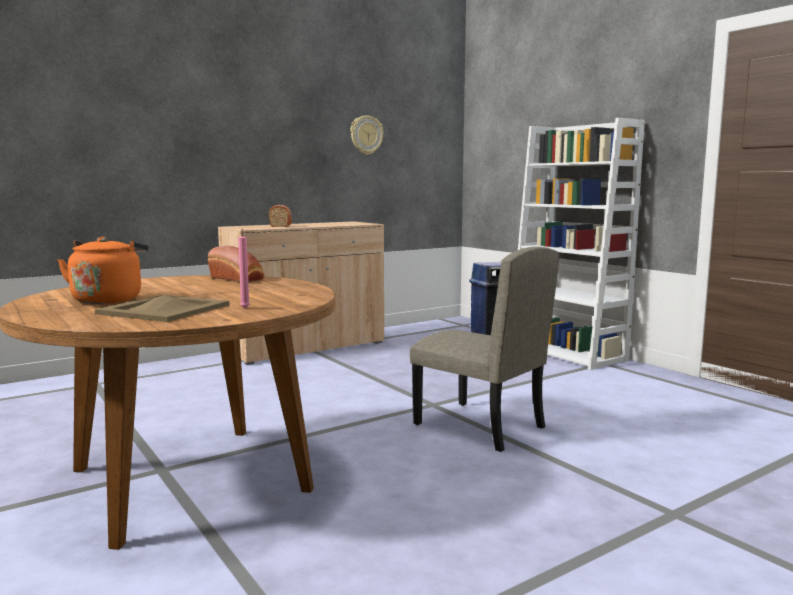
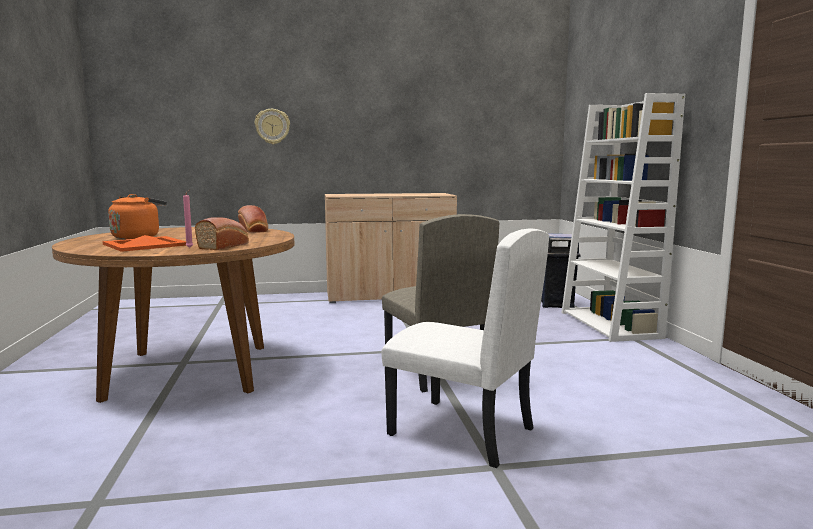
camera: 25 degrees right, 0 degrees up
beige tray [95,295,229,322] -> orange tray [103,235,186,252]
bread [269,205,292,227] -> bread moved to [195,217,249,250]
wall clock [350,115,383,155] -> wall clock moved to [255,109,290,144]
none -> white chair [382,228,549,468]

